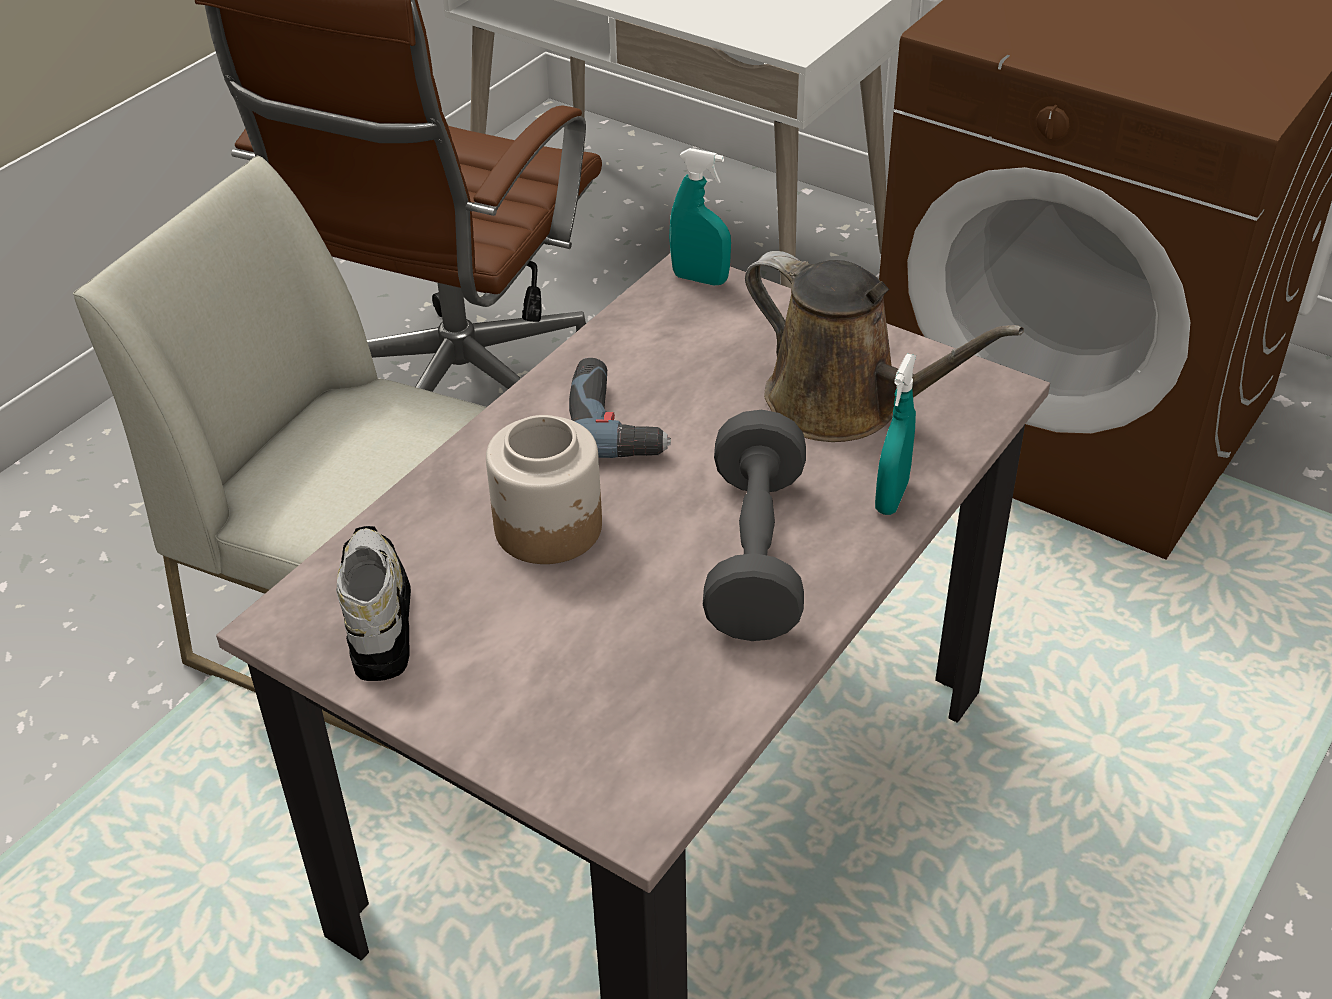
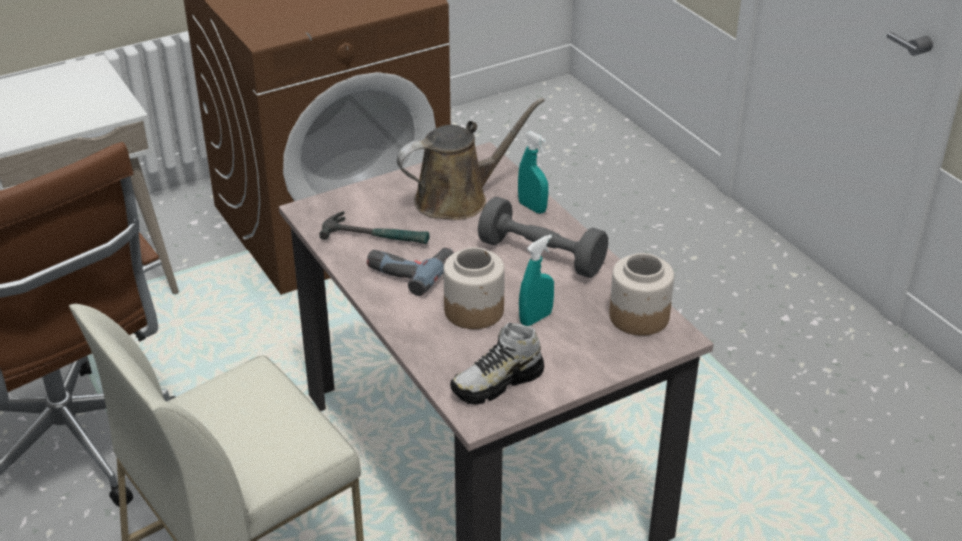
camera: 65 degrees left, 5 degrees down
shoe [336,526,411,681] -> shoe turned 45 degrees counterclockwise [450,323,544,405]
turquoise spray bottle [669,148,731,285] -> turquoise spray bottle moved to [519,234,554,326]
none -> hammer [319,211,430,244]
none -> jar [609,253,674,336]

